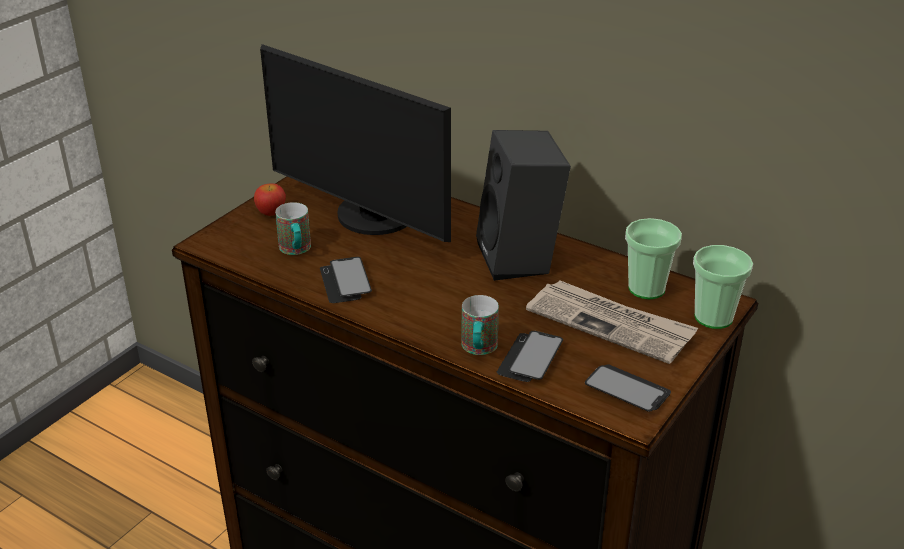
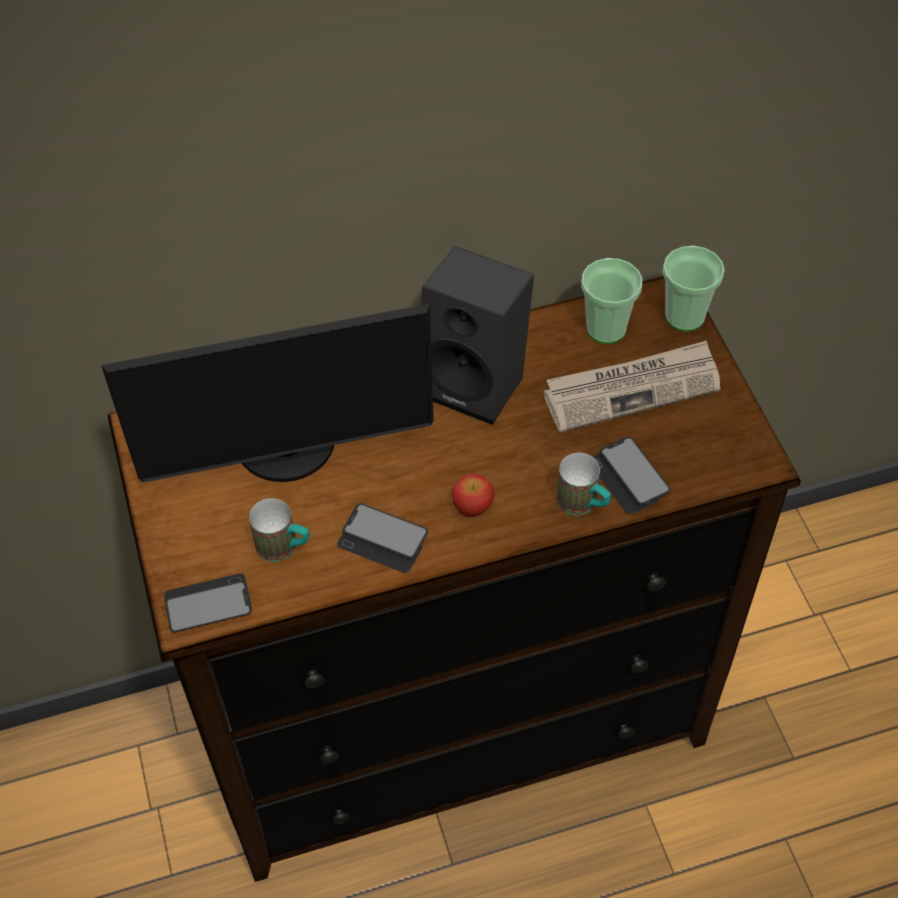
camera: 50 degrees left, 20 degrees up
apple [254,183,286,216] -> apple moved to [452,474,495,517]
phone [585,364,671,412] -> phone moved to [164,573,252,633]

